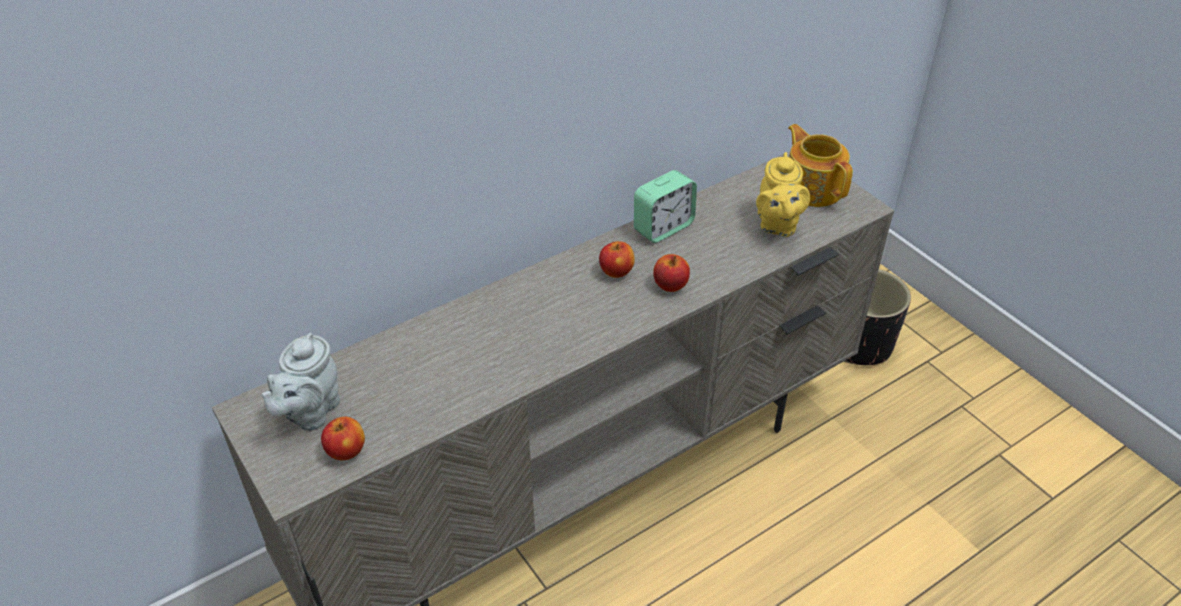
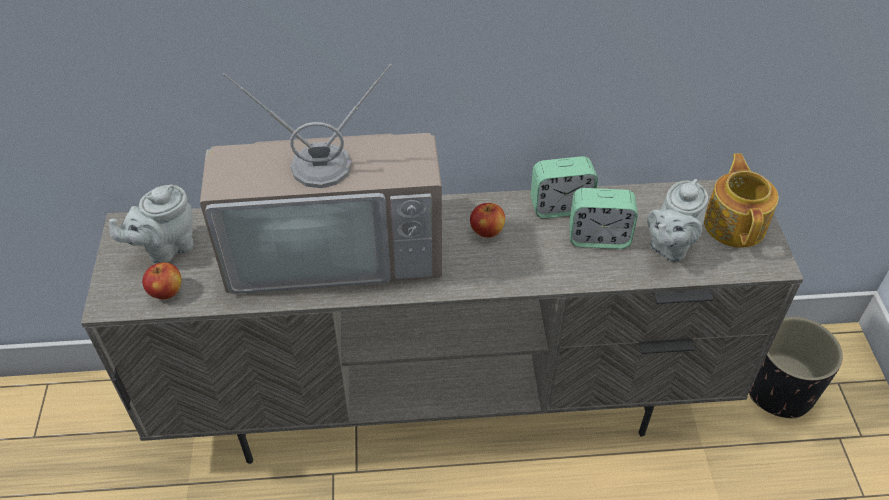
camera: 30 degrees right, 5 degrees up
apple [653,254,690,292] -> none
yellow teapot [756,152,810,237] -> grey teapot [647,179,708,262]
none -> television [200,64,442,294]
none -> alarm clock [569,188,638,249]

